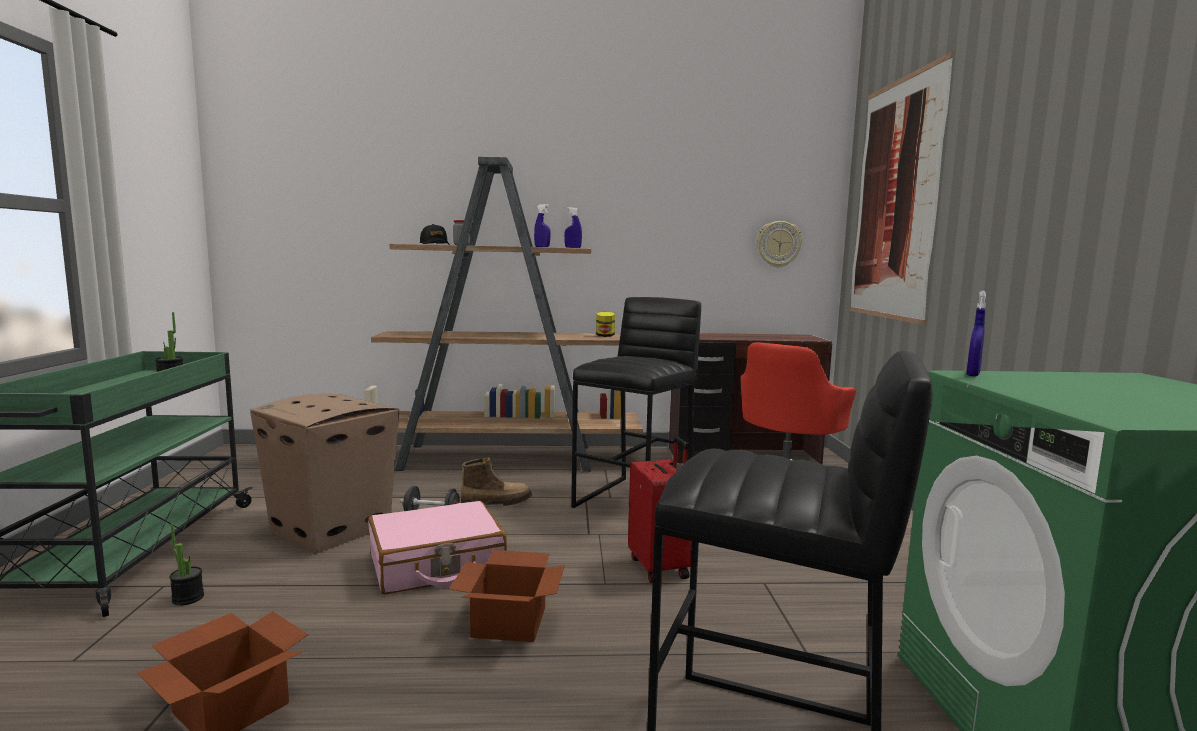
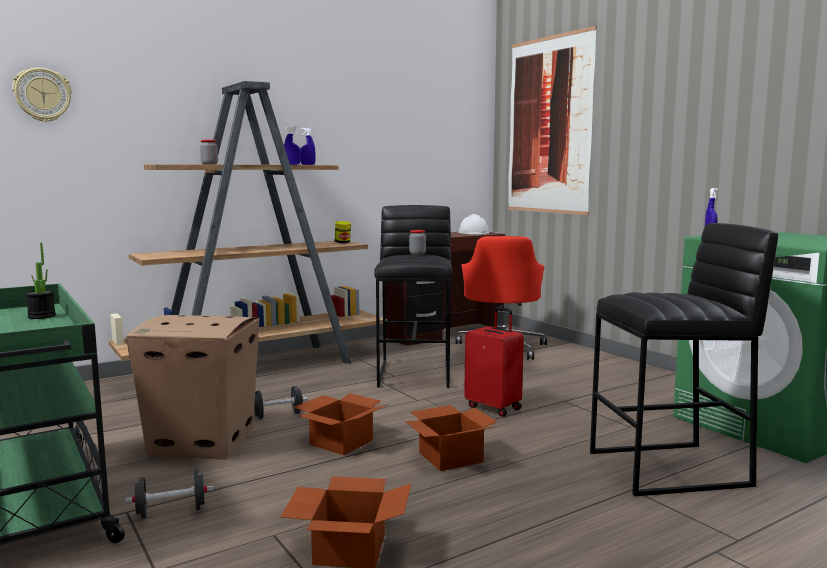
camera: 30 degrees left, 0 degrees up
potted plant [169,523,204,606] -> black dumbbell [125,470,214,519]
pink suitcase [368,501,507,594] -> cardboard box [293,393,389,455]
black cap [420,224,450,245] -> none
boot [461,457,532,506] -> none
wall clock [757,221,802,268] -> wall clock moved to [12,68,72,122]
none -> jar [409,230,426,255]
none -> white hard hat [458,214,489,234]

